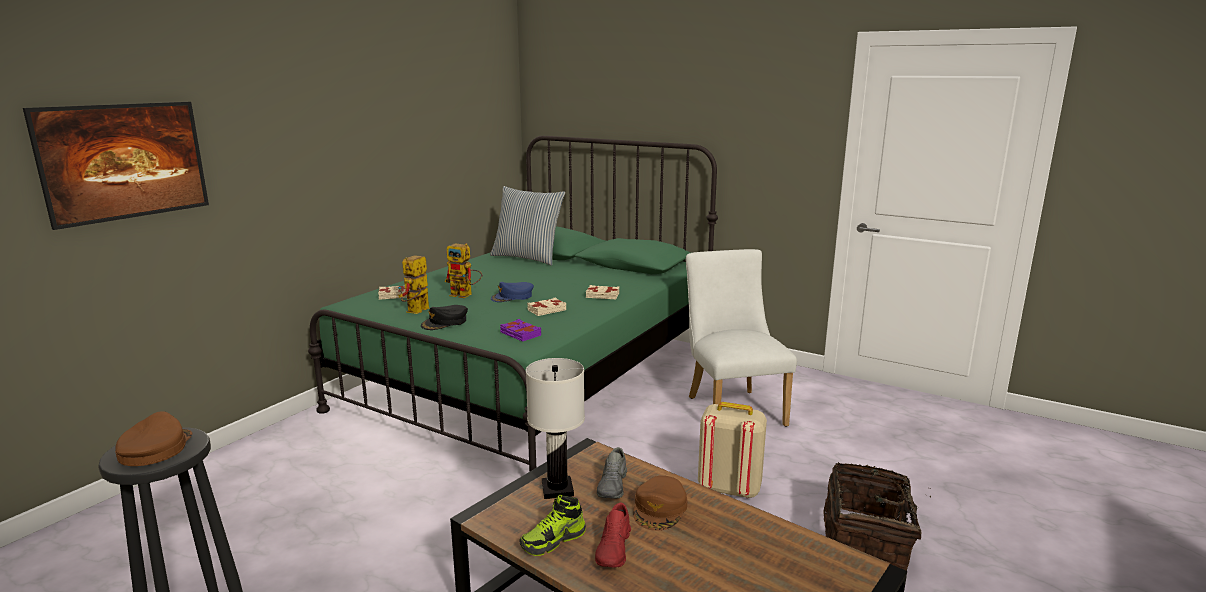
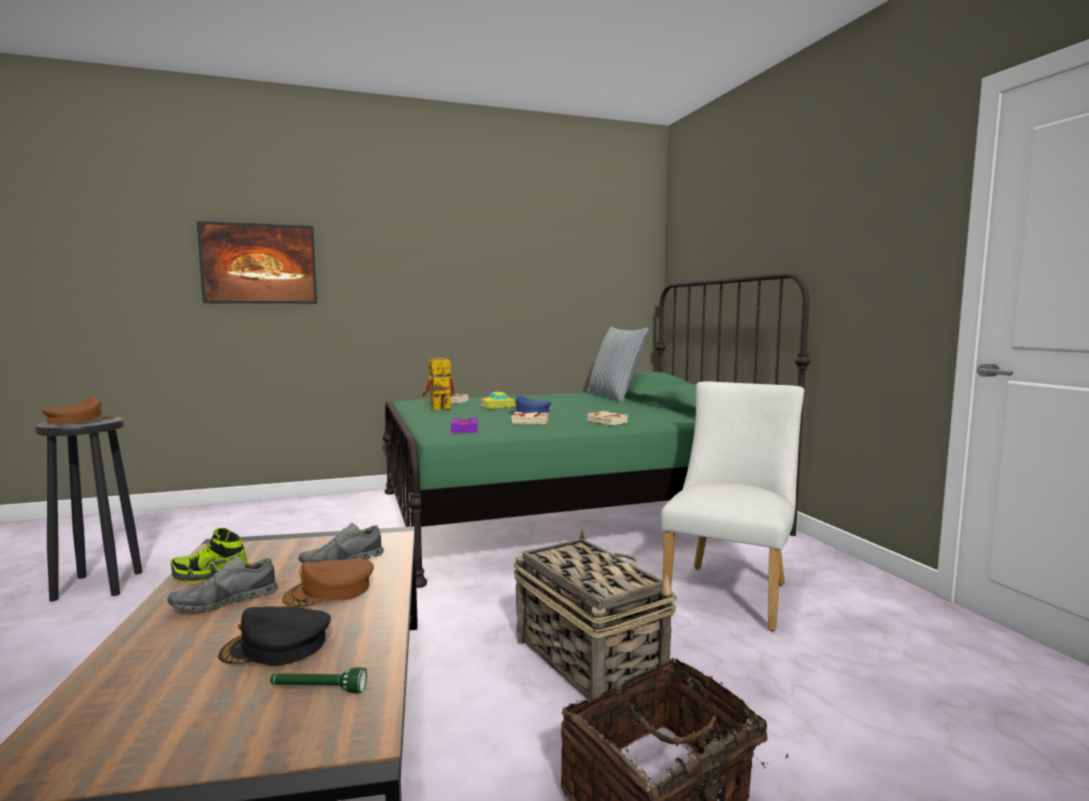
camera: 40 degrees right, 10 degrees down
black cap [421,305,468,330] -> black cap moved to [218,606,331,666]
toy robot [445,243,482,298] -> toy car [481,391,516,409]
white table lamp [526,358,585,499] -> none
red shoe [595,502,631,568] -> grey shoe [167,556,278,612]
beige backpack [698,402,767,499] -> basket [514,529,677,700]
none -> green flashlight [270,667,367,693]

